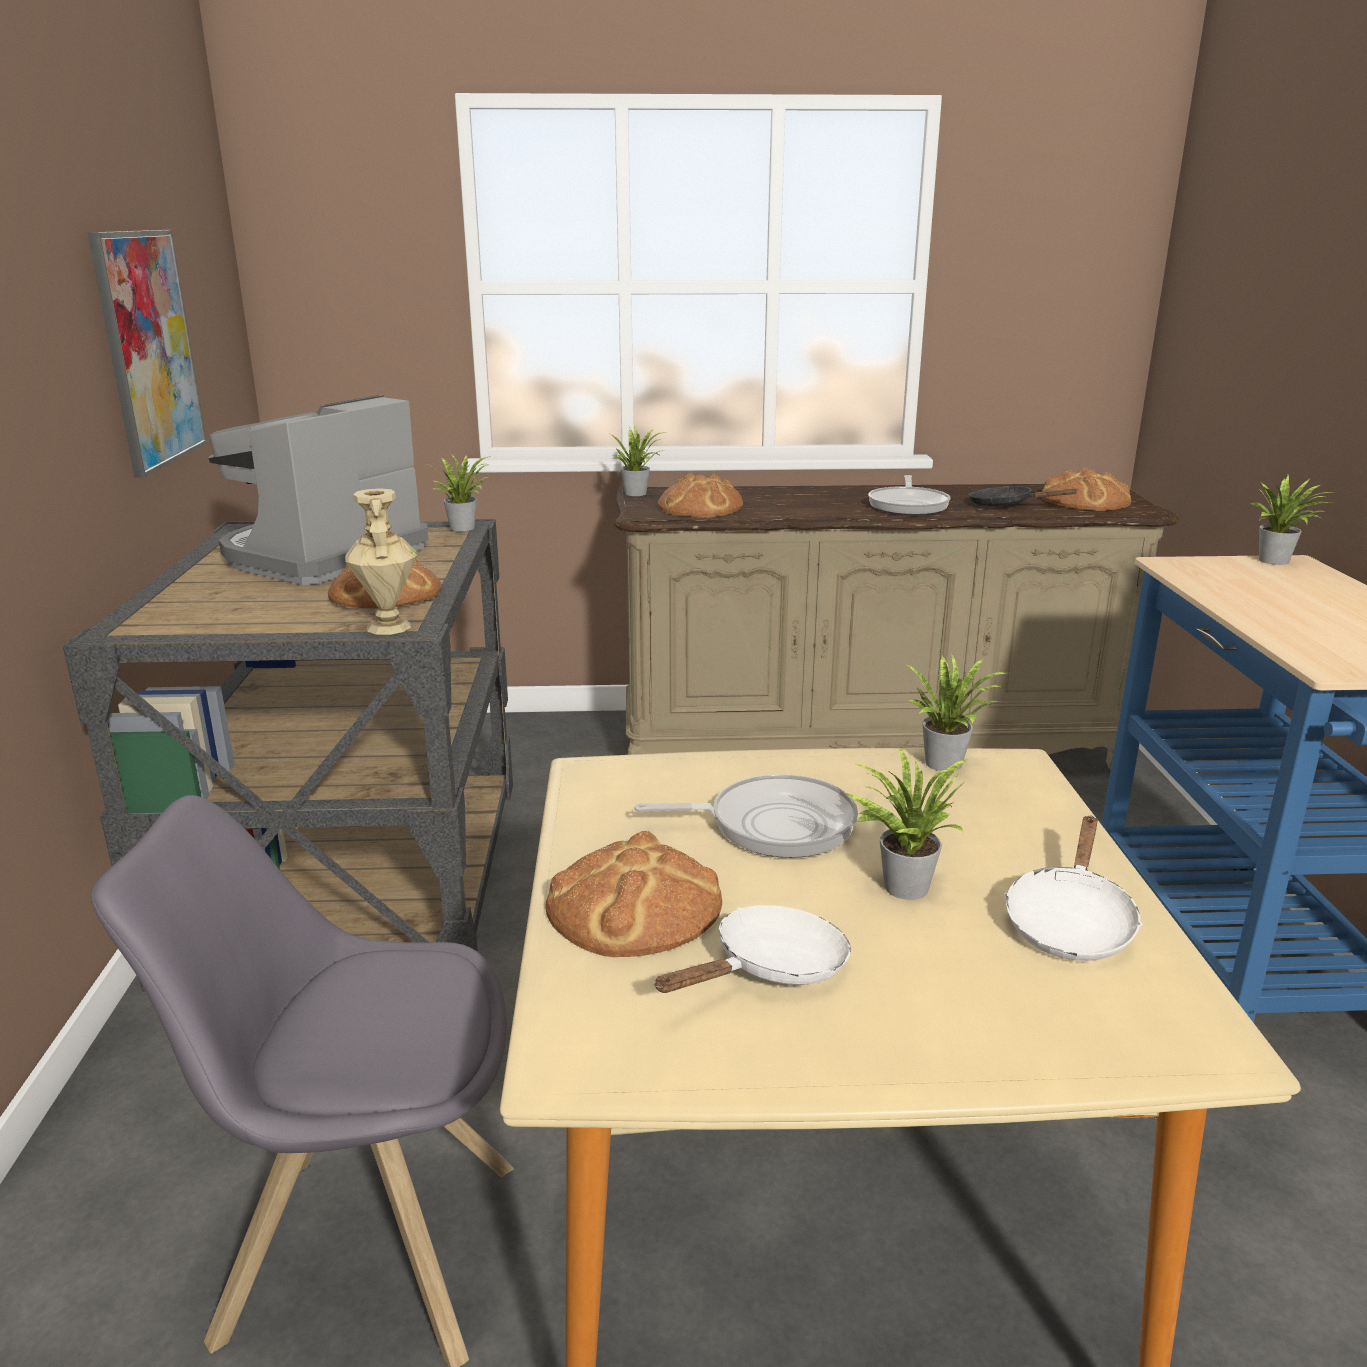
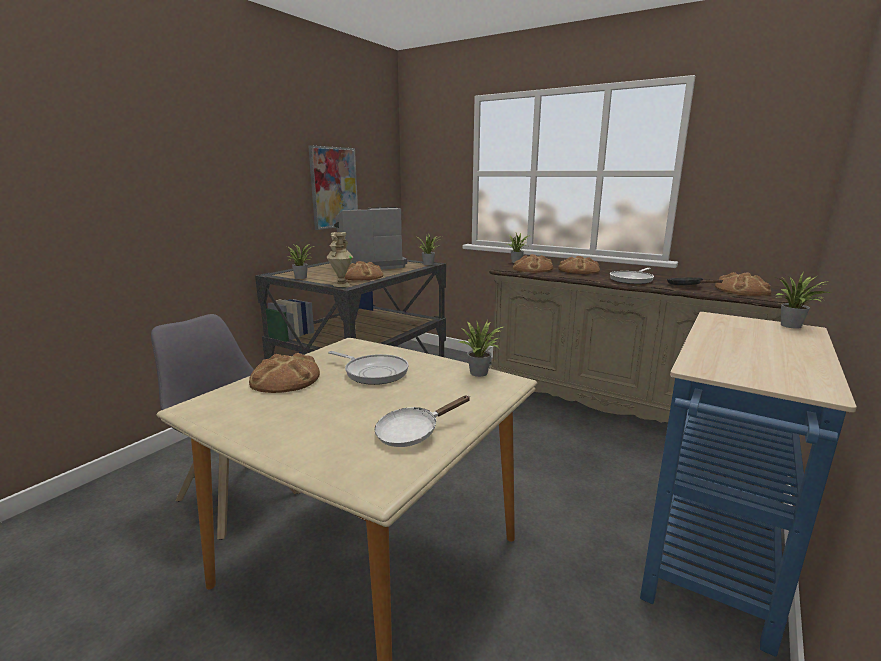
camera: 35 degrees right, 5 degrees down
white frying pan [654,905,851,993] -> none
potted plant [844,747,967,900] -> potted plant moved to [284,244,314,279]
none -> bread [558,256,600,274]

